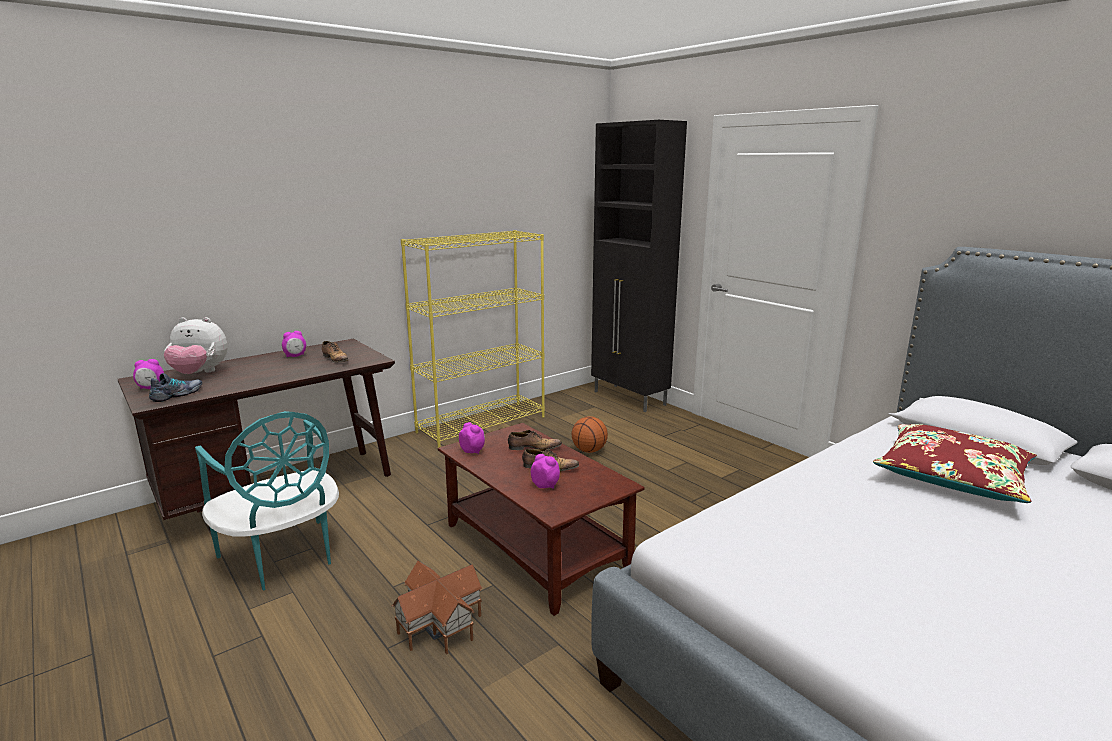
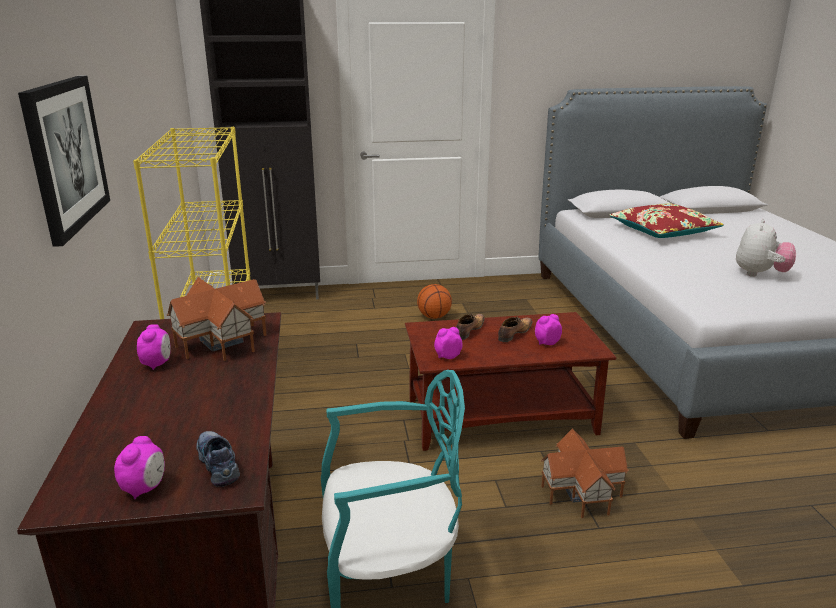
camera: 60 degrees left, 5 degrees up
plush toy [164,317,228,374] -> plush toy moved to [736,219,796,277]
shoe [322,341,348,362] -> toy house [167,277,266,361]
basketball [572,416,608,453] -> basketball moved to [417,284,452,319]
none -> picture [18,76,110,247]

